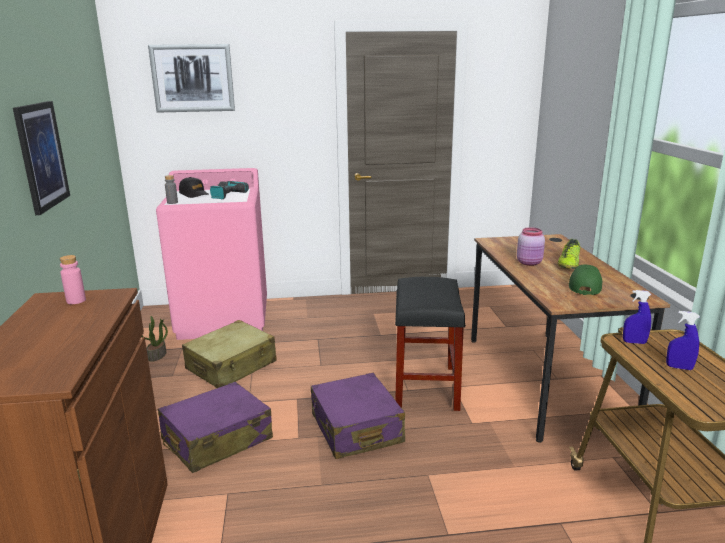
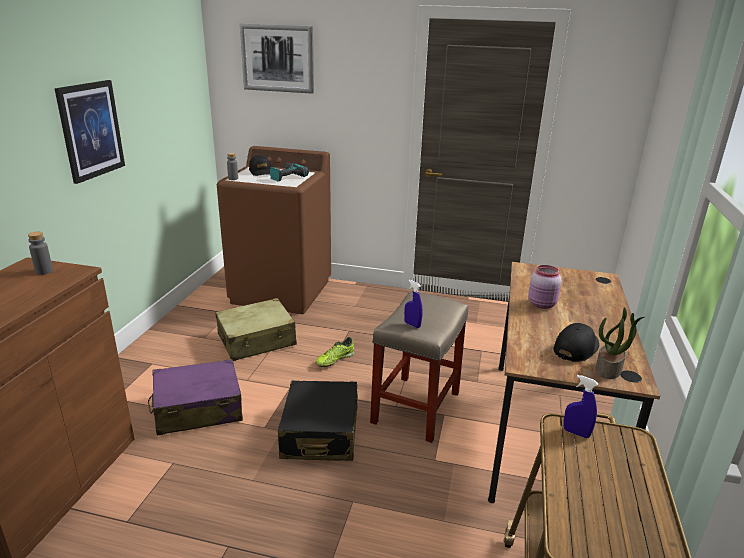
camera: 20 degrees right, 5 degrees up
pink bottle [60,255,86,304] -> grey bottle [28,232,53,275]
potted plant [142,316,168,362] -> potted plant moved to [596,307,645,379]
pink washing machine [156,168,267,340] -> brown washing machine [217,146,331,314]
purple suitcase [311,373,405,459] -> black suitcase [278,381,358,461]
black stool [395,277,466,411] -> beige stool [370,292,468,443]
shoe [558,239,580,269] -> shoe moved to [316,337,354,367]
green cap [569,264,602,295] -> black cap [553,323,599,362]
blue spray bottle [666,311,700,370] -> blue spray bottle moved to [404,280,423,328]

